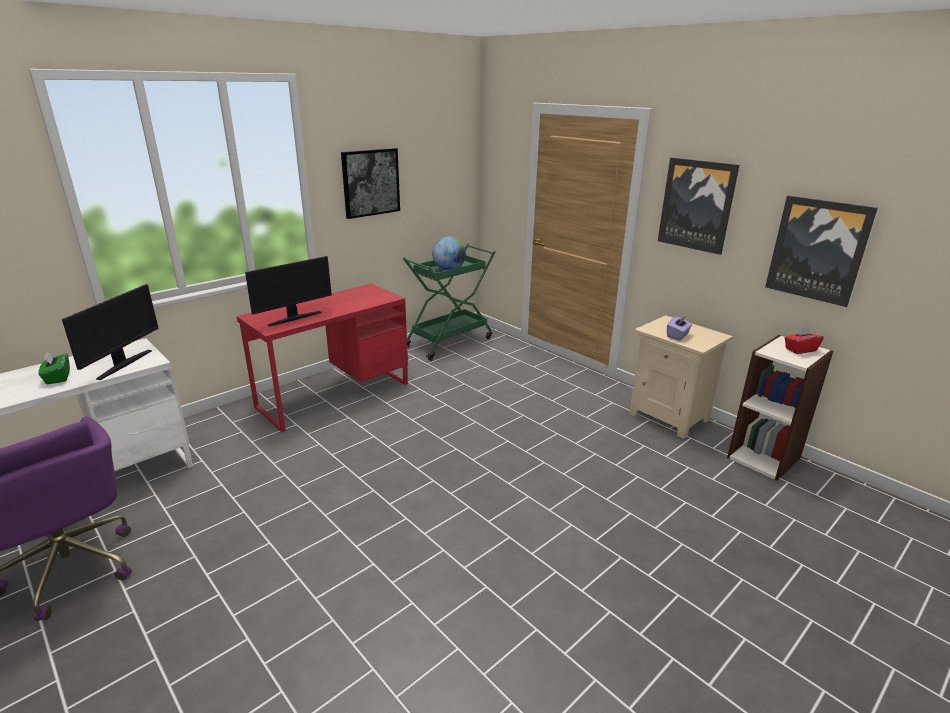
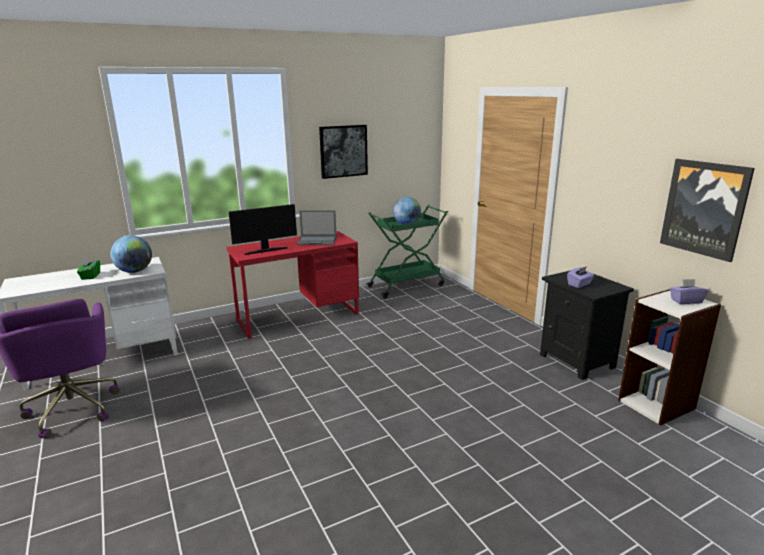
camera: 15 degrees right, 5 degrees down
monitor [62,284,159,380] -> globe [110,235,152,273]
beige nightstand [629,315,733,439] -> black nightstand [540,270,634,380]
picture [658,158,739,255] -> none
red tissue box [785,326,824,354] -> purple tissue box [670,279,708,304]
none -> laptop [296,210,337,245]

